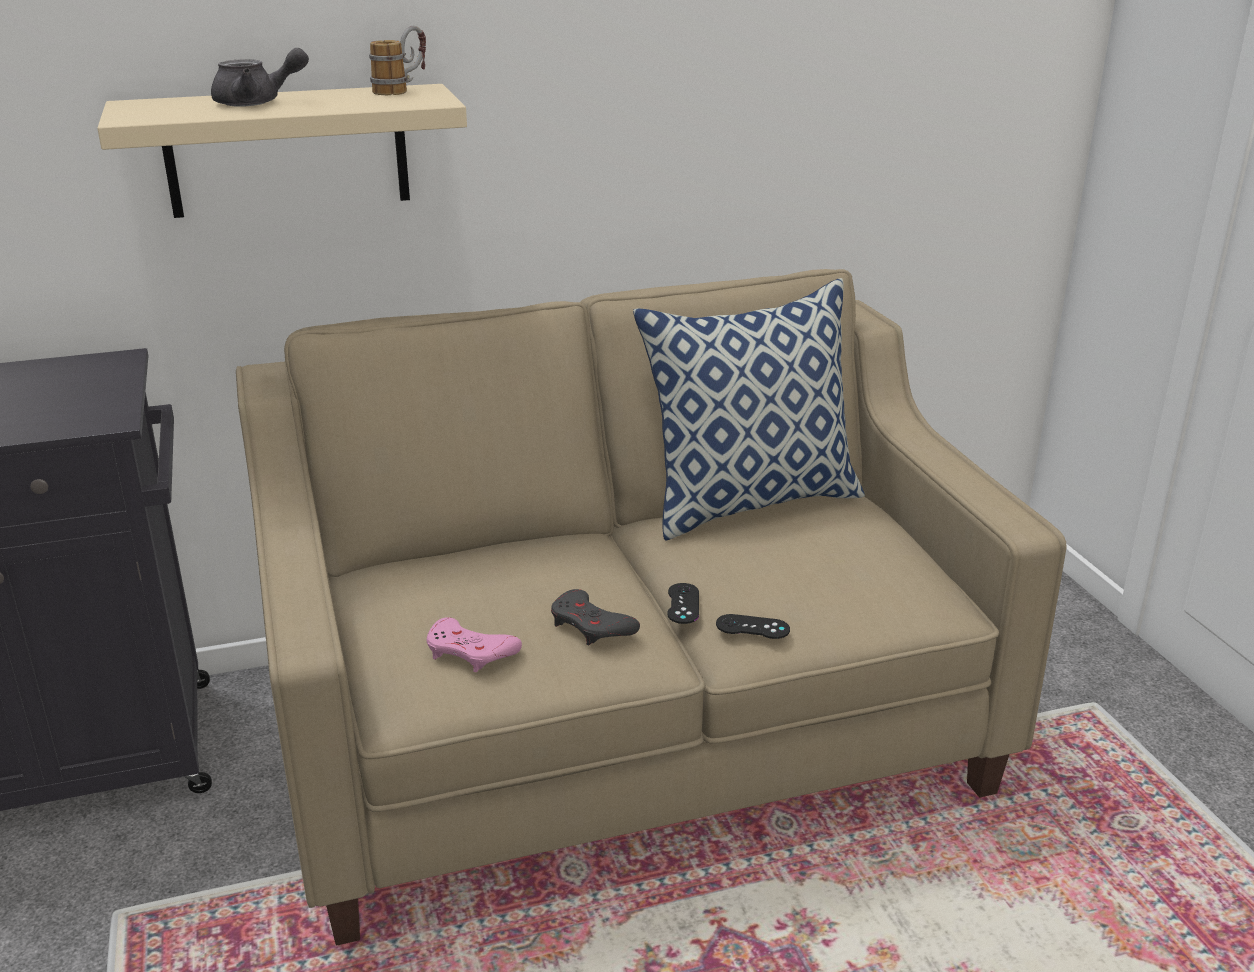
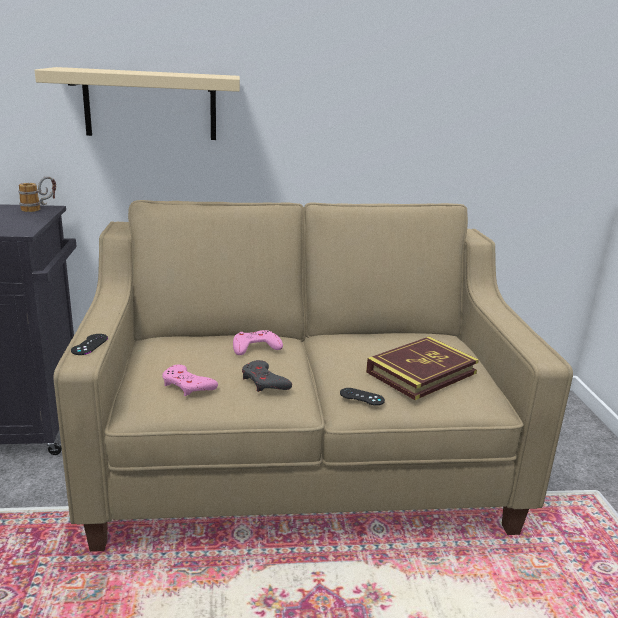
camera: 10 degrees right, 5 degrees down
grey teapot [211,48,309,107] -> none
mug [369,26,426,95] -> mug moved to [18,176,56,212]
pillow [633,278,865,540] -> none
black game controller [667,583,699,624] -> black game controller moved to [71,334,108,355]
none -> pink game controller [233,330,283,355]
none -> book [366,337,479,400]

